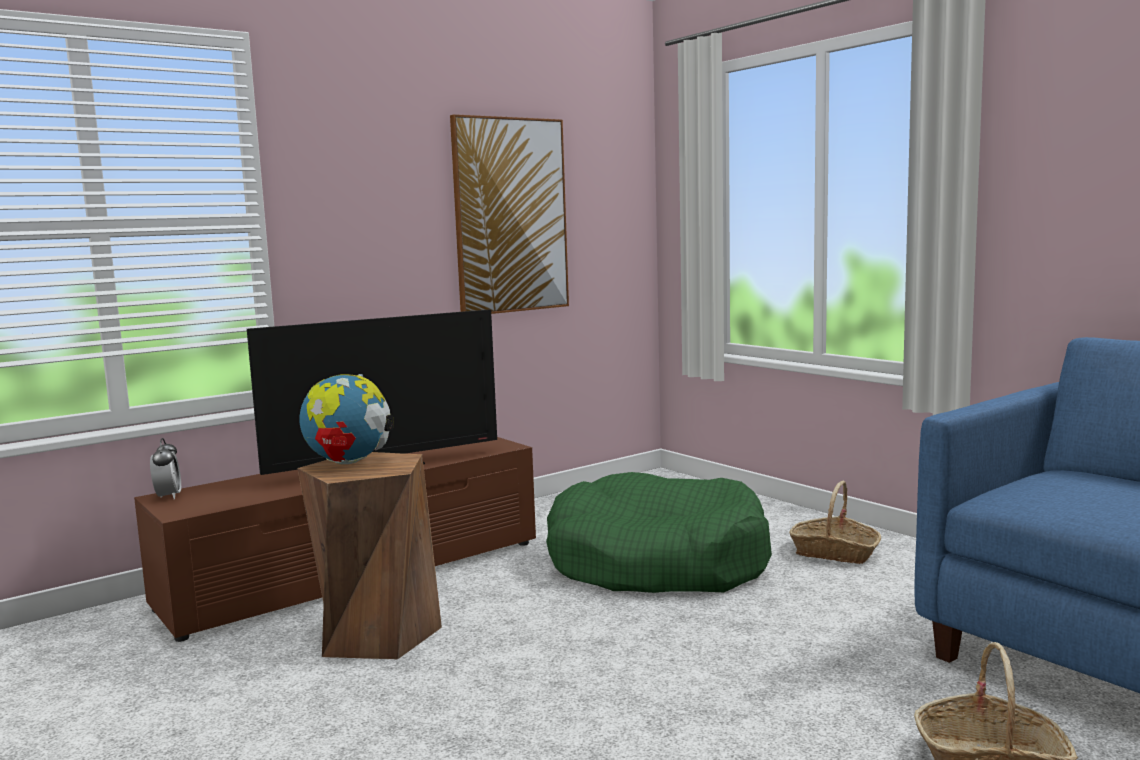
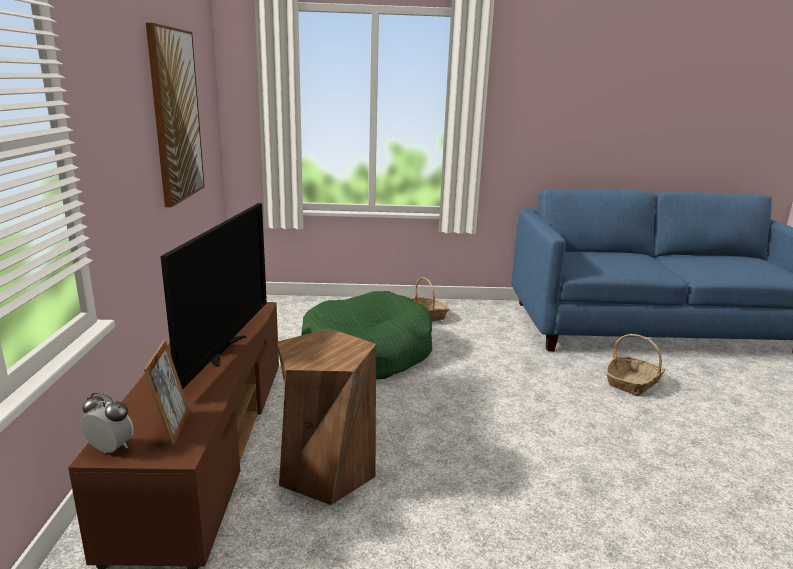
camera: 55 degrees left, 10 degrees up
globe [300,374,394,464] -> none
none -> picture frame [144,340,190,446]

